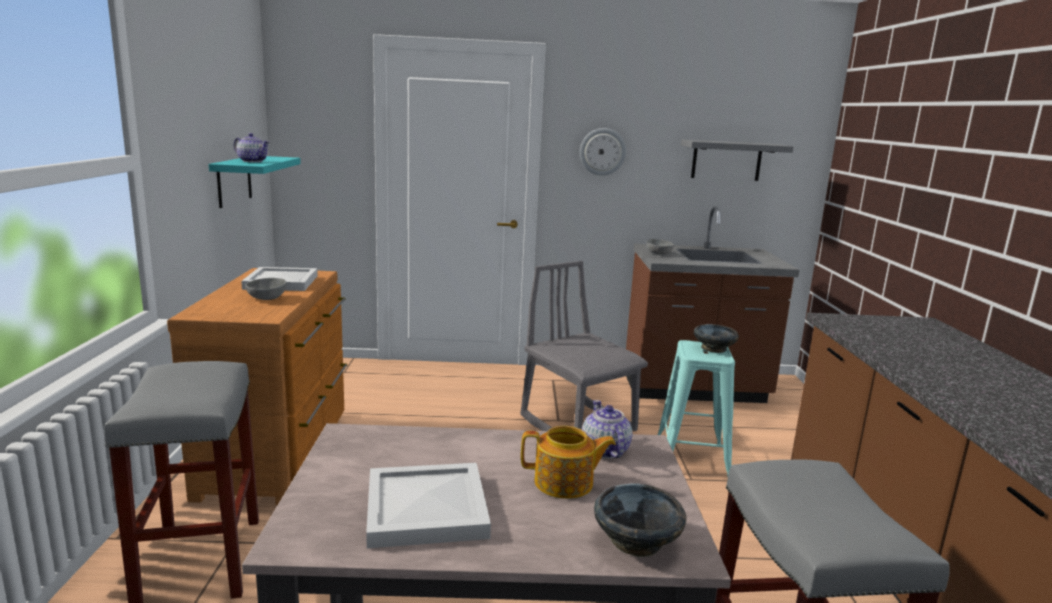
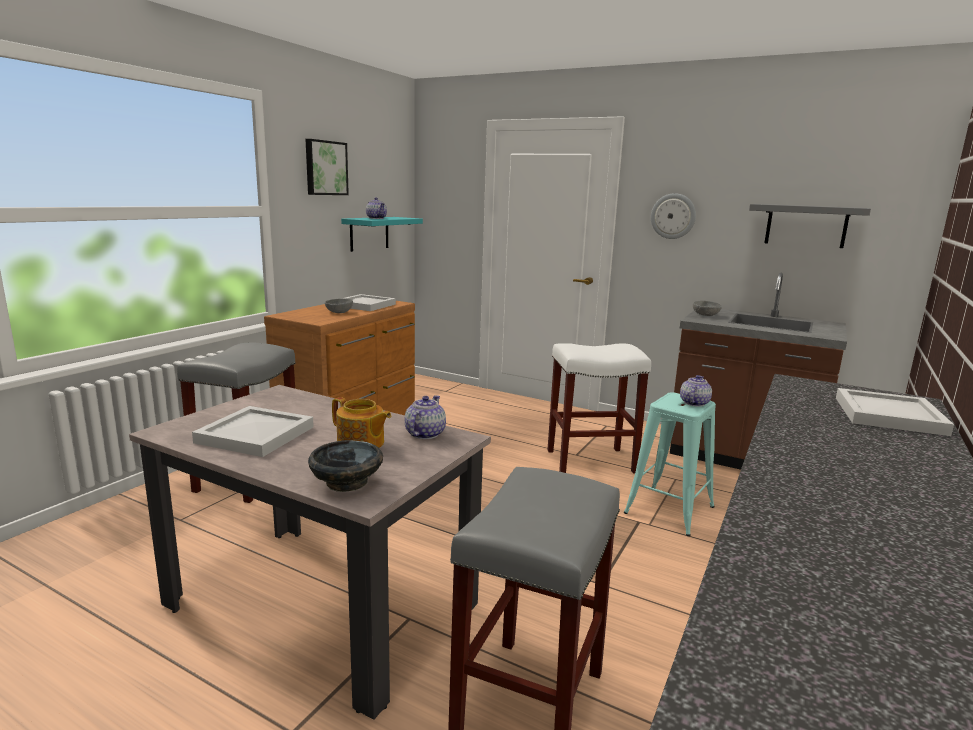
camera: 30 degrees right, 0 degrees up
grey chair [521,261,648,431] -> white stool [547,343,651,473]
black bowl [694,324,739,353] -> teapot [680,375,712,407]
none -> picture [305,139,349,195]
none -> white tray [836,388,954,436]

